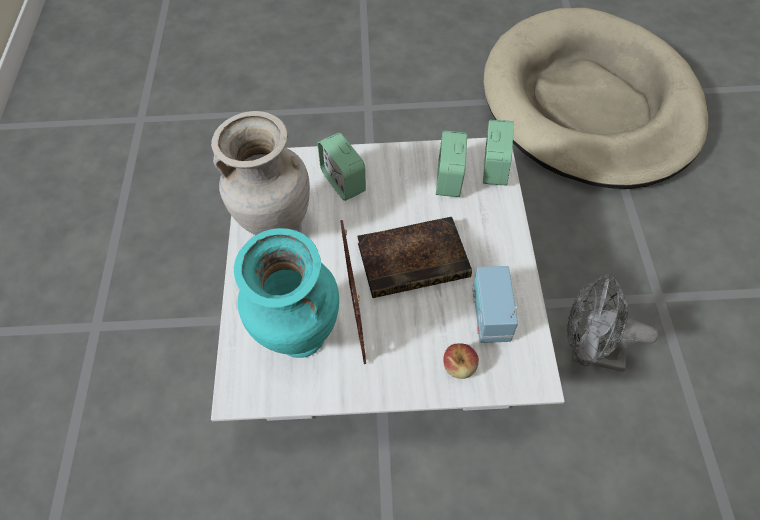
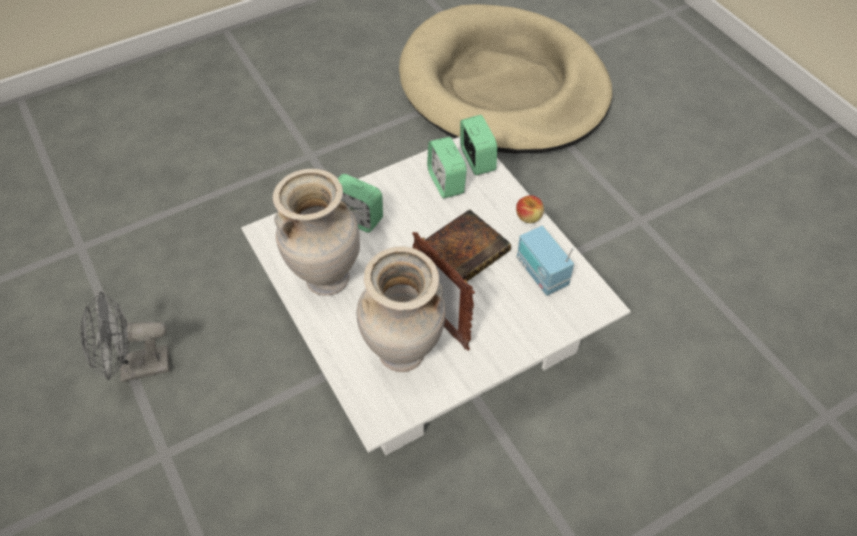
camera: 30 degrees left, 5 degrees down
turquoise vase [234,228,339,358] -> beige vase [357,247,446,372]
apple [443,343,479,379] -> apple moved to [516,195,544,223]
grey fan [567,274,658,371] -> grey fan moved to [80,291,170,382]

